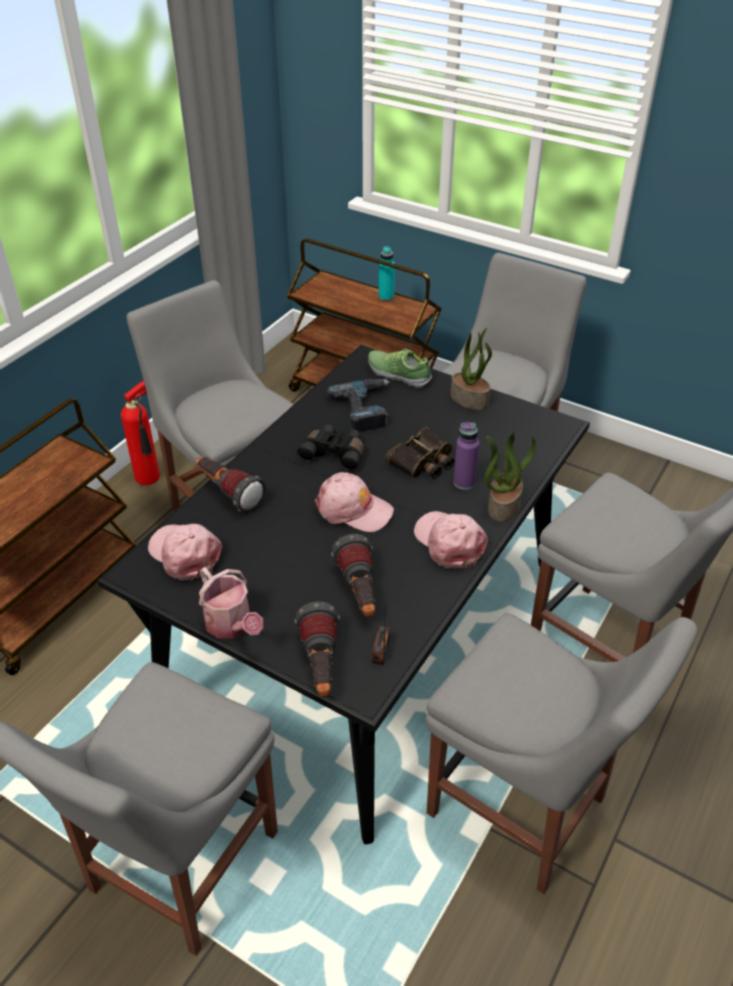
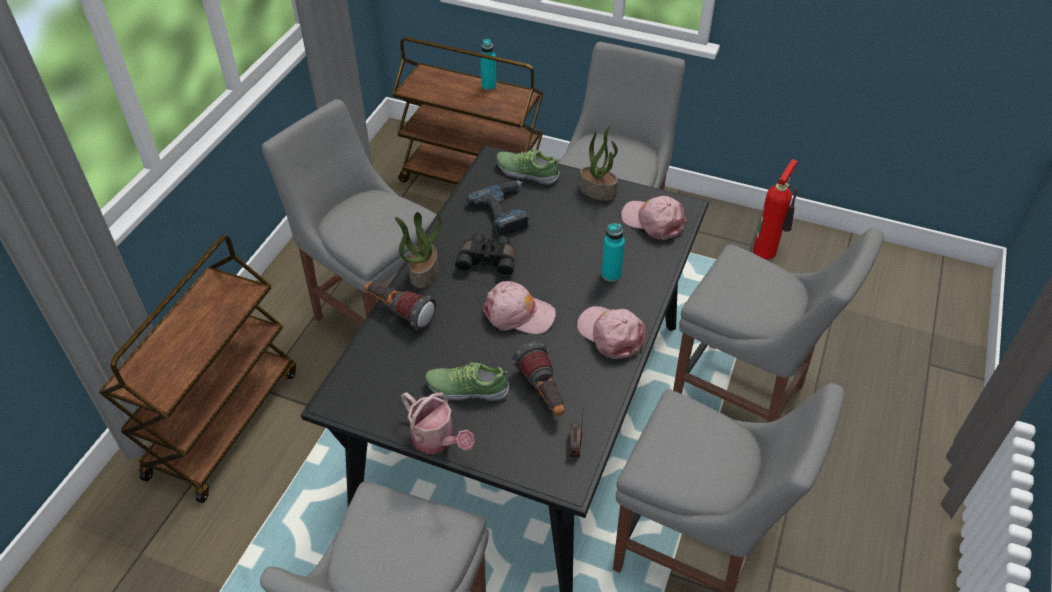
camera: 10 degrees left, 5 degrees up
fire extinguisher [121,381,160,485] -> fire extinguisher moved to [753,159,797,259]
pink cap [148,524,222,580] -> pink cap moved to [621,196,687,240]
flashlight [294,602,340,696] -> none
binoculars [385,427,455,479] -> none
purple bottle [453,422,480,490] -> turquoise bottle [601,223,625,282]
potted plant [484,433,536,522] -> potted plant moved to [395,211,442,289]
none -> shoe [425,362,509,401]

